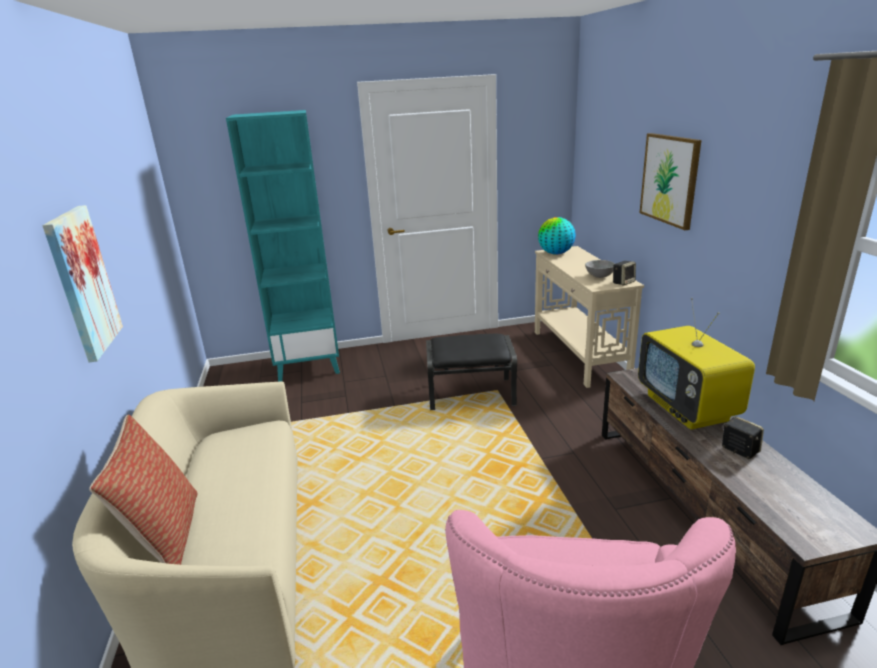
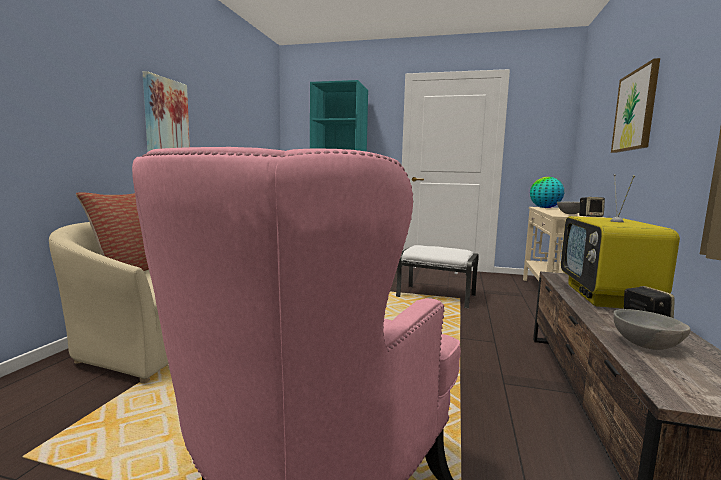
camera: 25 degrees right, 15 degrees down
black ottoman [426,334,517,410] -> white ottoman [396,245,479,308]
none -> grey bowl [613,309,690,350]

